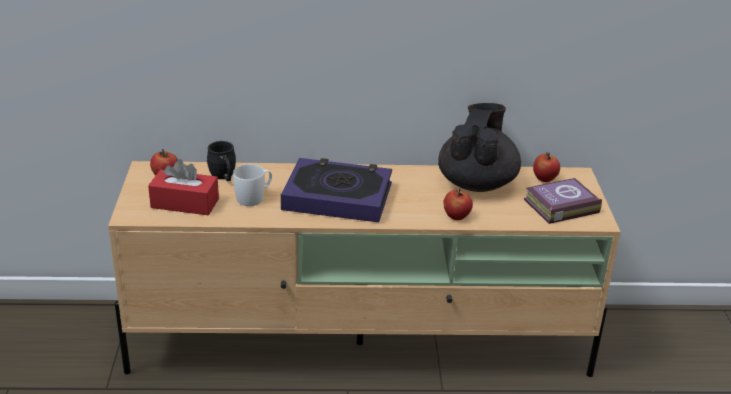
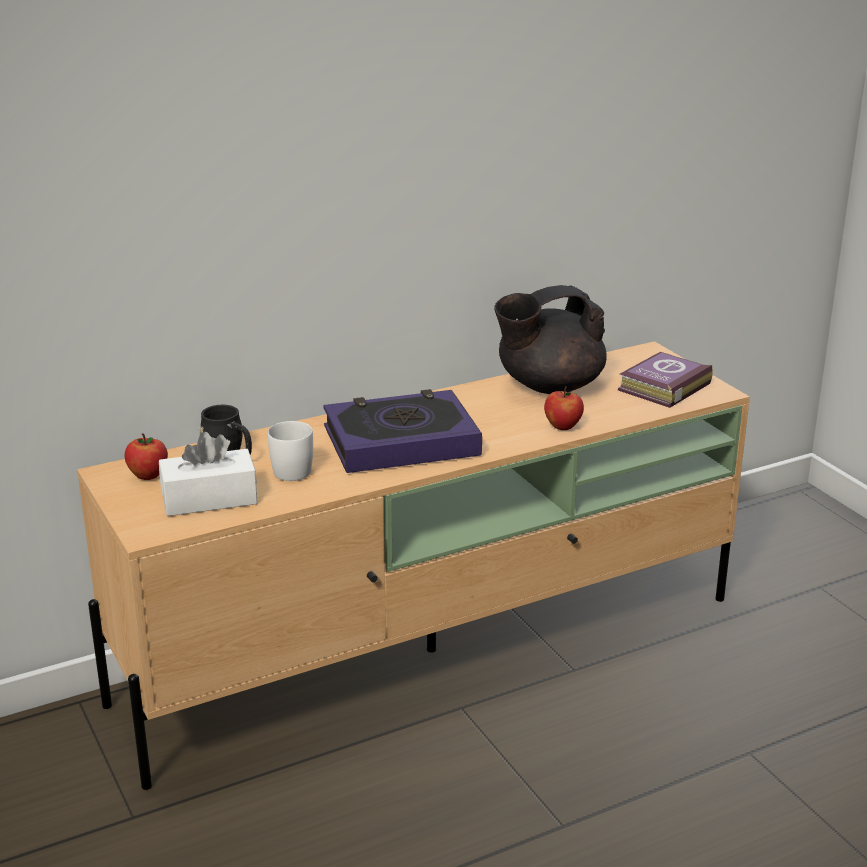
camera: 25 degrees left, 5 degrees down
red tissue box [148,159,219,216] -> white tissue box [159,432,258,516]
black teapot [438,103,521,192] -> black teapot turned 105 degrees counterclockwise [494,285,607,394]
apple [533,152,560,182] -> none

